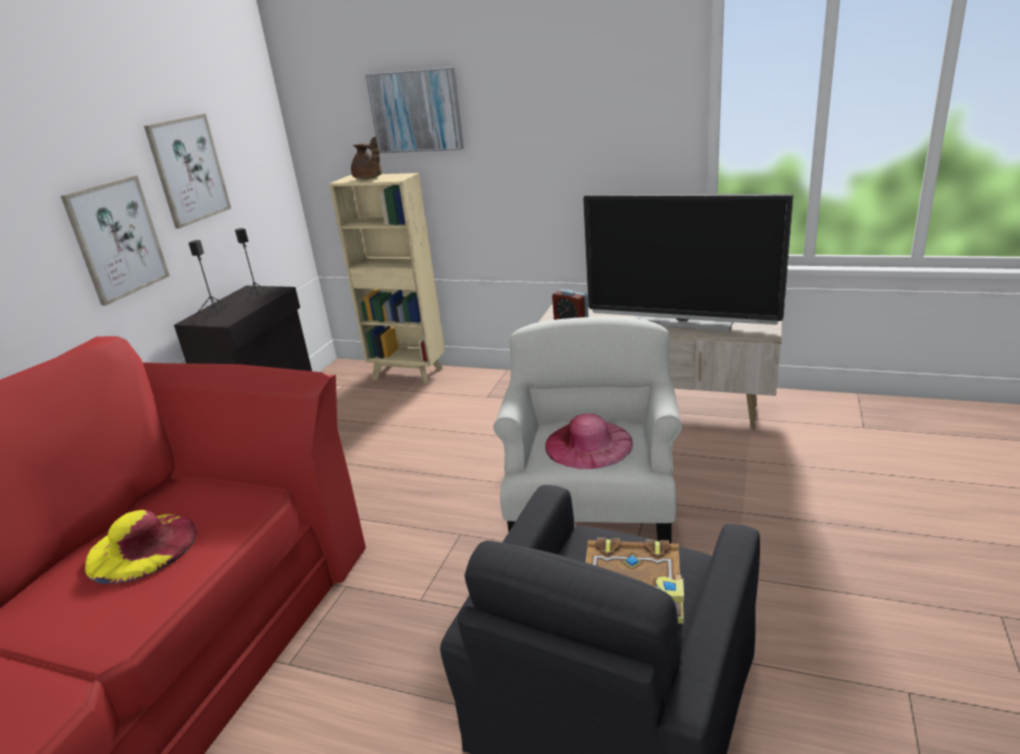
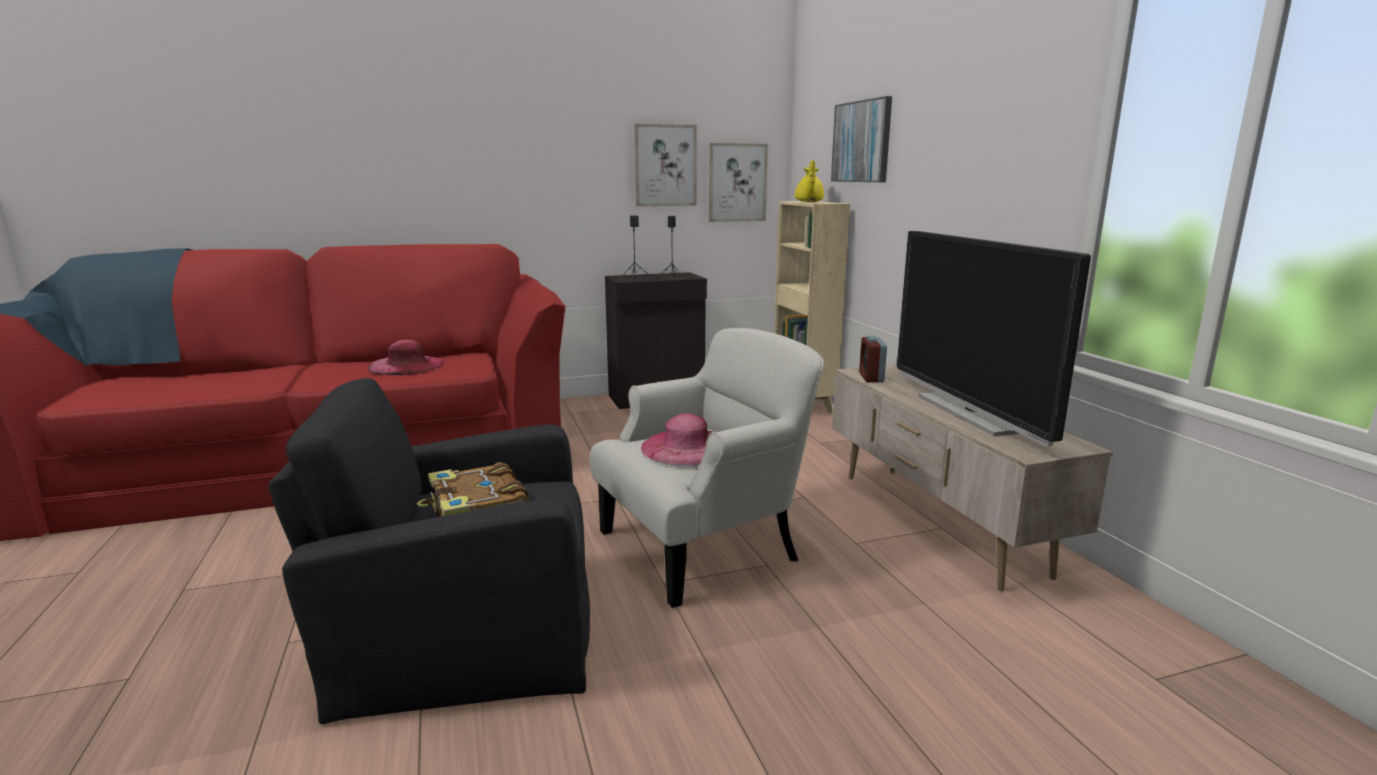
camera: 50 degrees right, 10 degrees down
picture [61,175,170,306] -> picture moved to [709,143,768,222]
yellow hat [85,510,197,584] -> pink hat [368,340,444,375]
brown teapot [351,137,382,179] -> yellow teapot [795,160,824,202]

